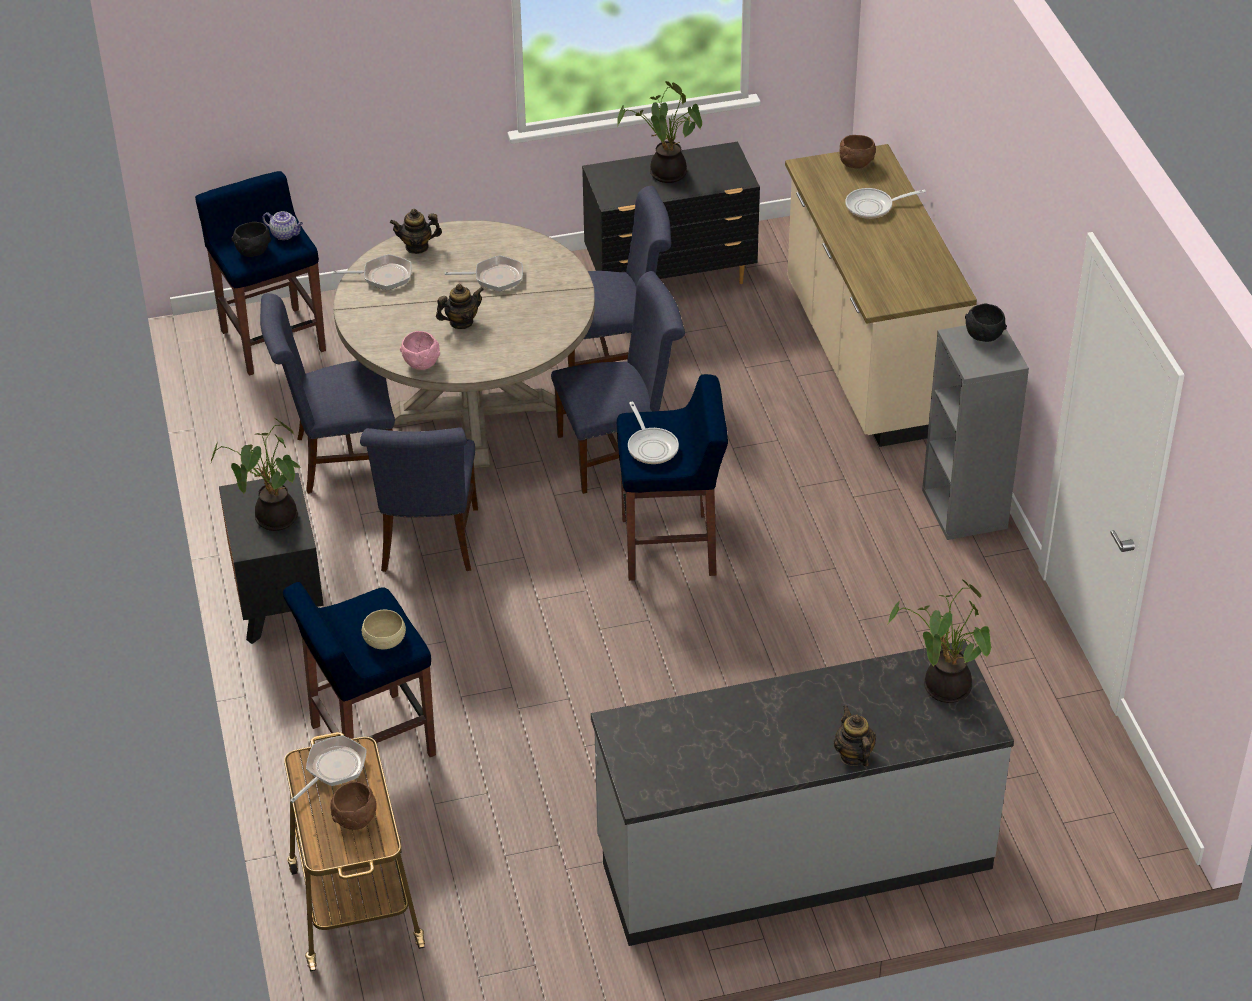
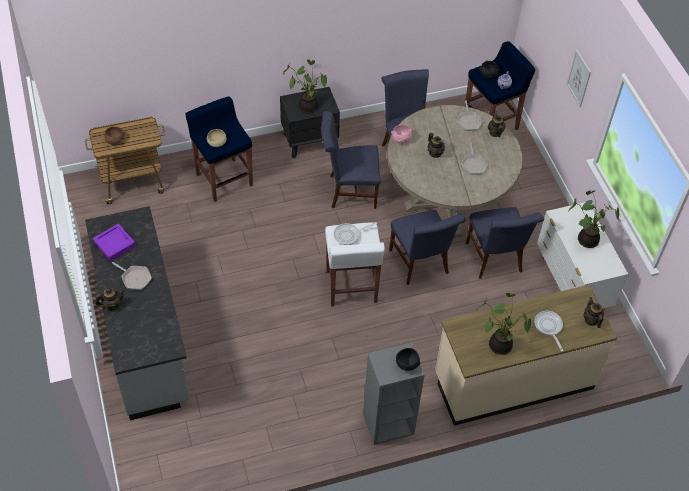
camera: 85 degrees right, 10 degrees up
frying pan [290,735,367,803] -> frying pan moved to [112,262,152,290]
black dresser [582,142,760,284] -> white dresser [537,202,628,311]
blue stool [617,374,728,581] -> white stool [325,222,385,306]
brown bowl [839,135,876,169] -> teapot [584,297,604,328]
potted plant [888,579,991,703] -> potted plant moved to [477,293,531,355]
none -> purple tray [93,223,136,261]
none -> picture [566,49,591,107]

